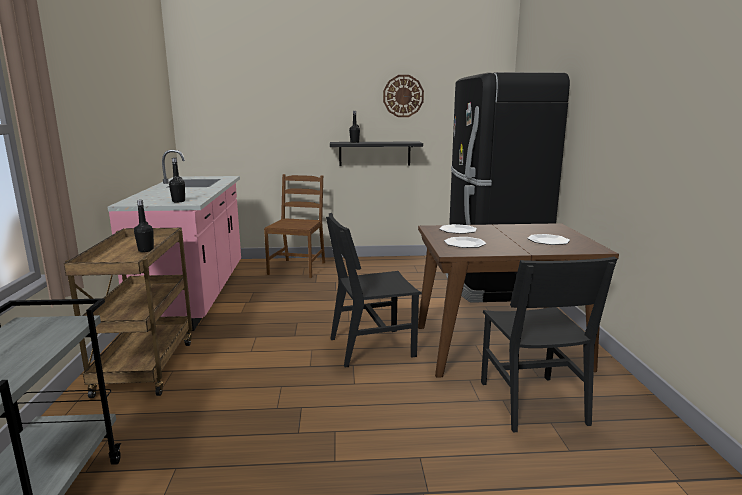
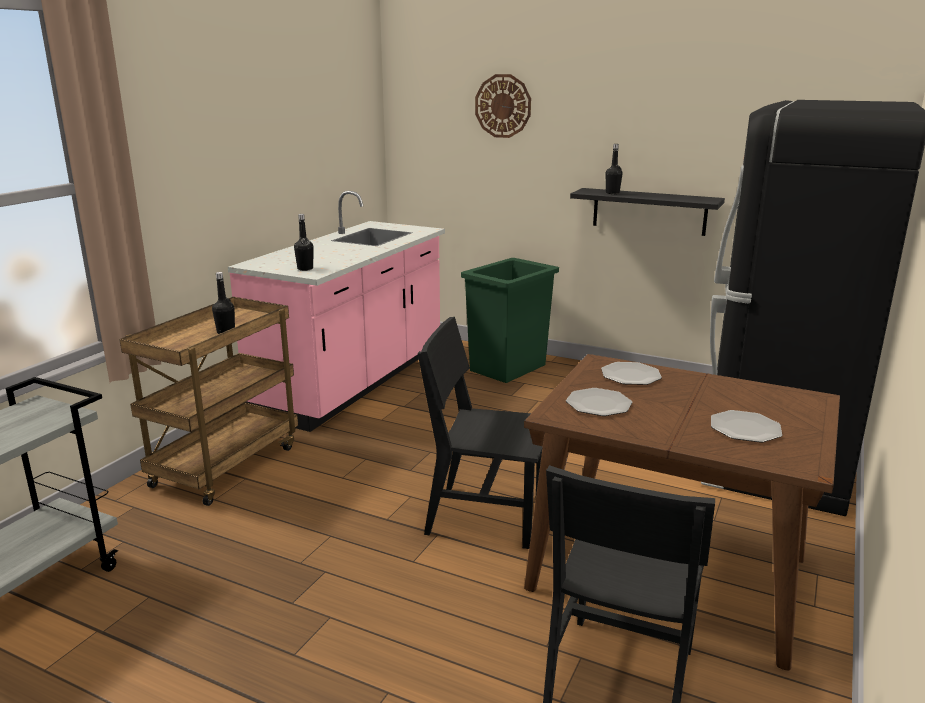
camera: 30 degrees right, 5 degrees up
brown chair [264,174,325,278] -> green trash can [461,258,559,383]
wall clock [383,75,424,117] -> wall clock moved to [475,74,531,138]

